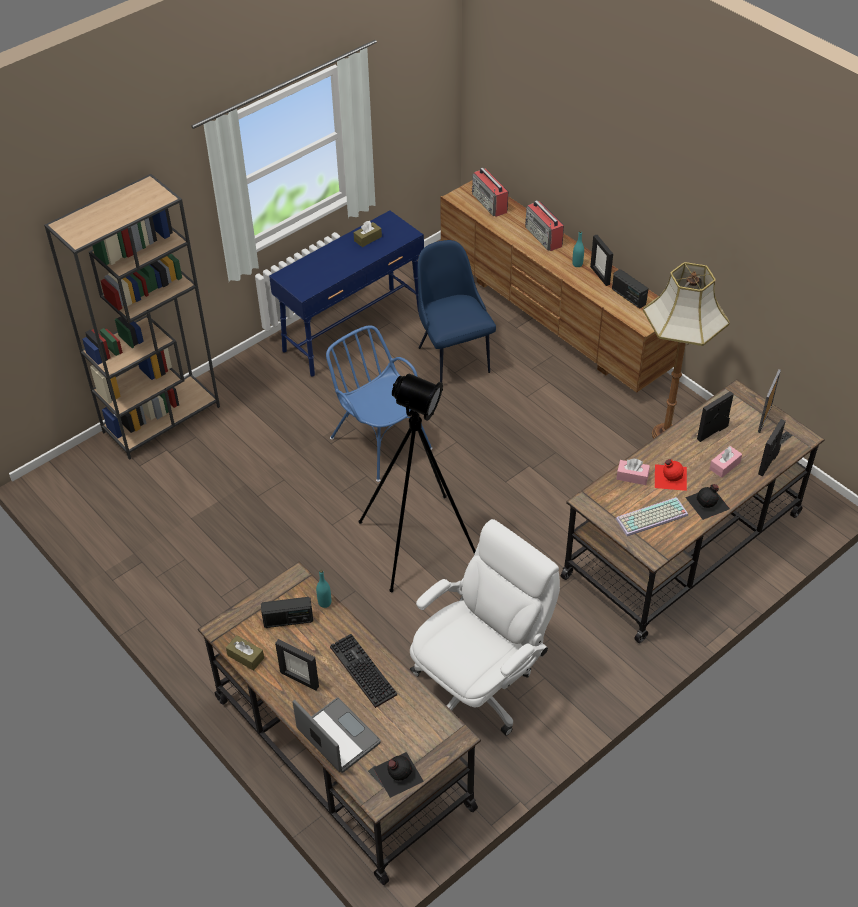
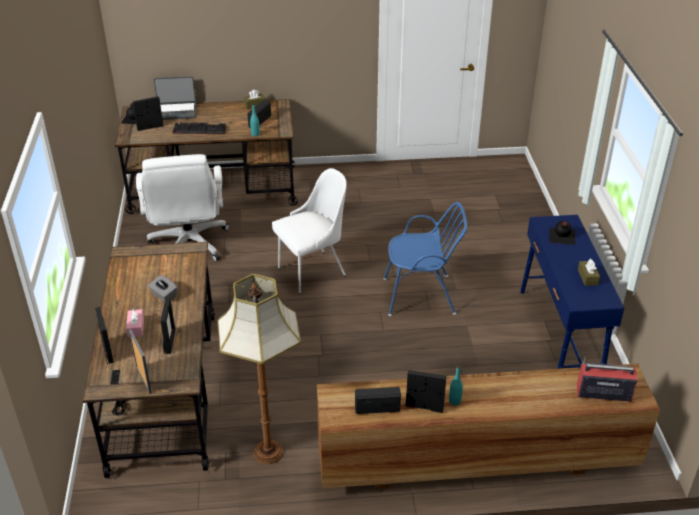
camera: 125 degrees right, 10 degrees down
bookcase [44,174,220,460] -> none
picture frame [275,639,319,691] -> picture frame moved to [133,96,164,131]
black floor lamp [358,374,476,592] -> white chair [272,168,346,294]
blue chair [417,240,496,382] -> none
radio [525,200,564,251] -> none
pink tissue box [616,459,650,485] -> none
keyboard [616,497,688,536] -> none
red bottle [655,459,687,491] -> grey tissue box [148,275,178,302]
black bottle [685,484,730,520] -> black bottle moved to [549,221,575,245]

